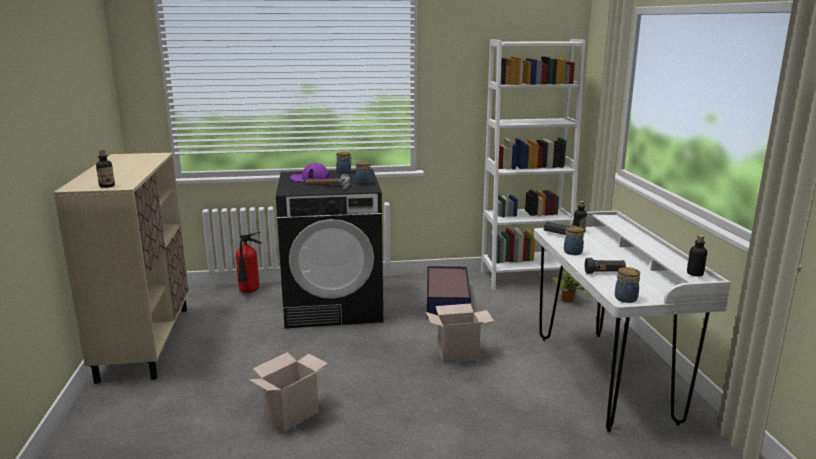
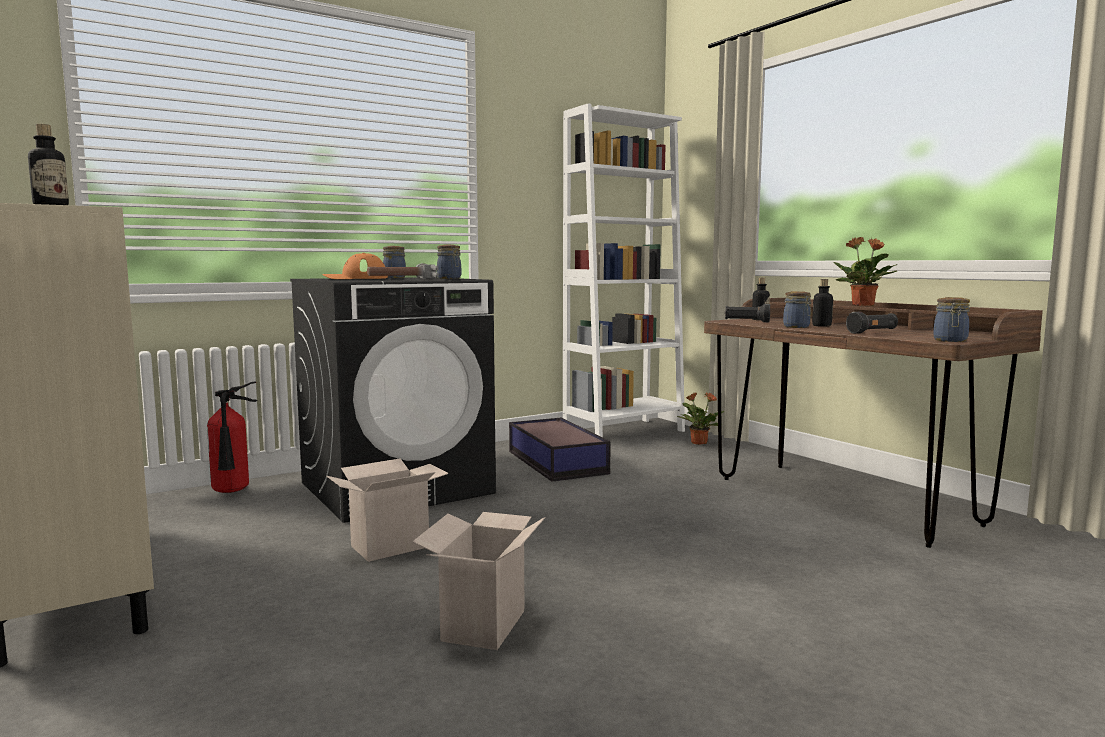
camera: 25 degrees left, 10 degrees down
purple cap [290,163,330,182] -> orange cap [322,253,388,279]
cardboard box [426,303,494,363] -> cardboard box moved to [326,458,449,562]
white desk [534,211,731,432] -> brown desk [704,298,1043,548]
bottle [687,235,707,276] -> bottle moved to [812,279,833,327]
none -> potted plant [833,237,897,306]

